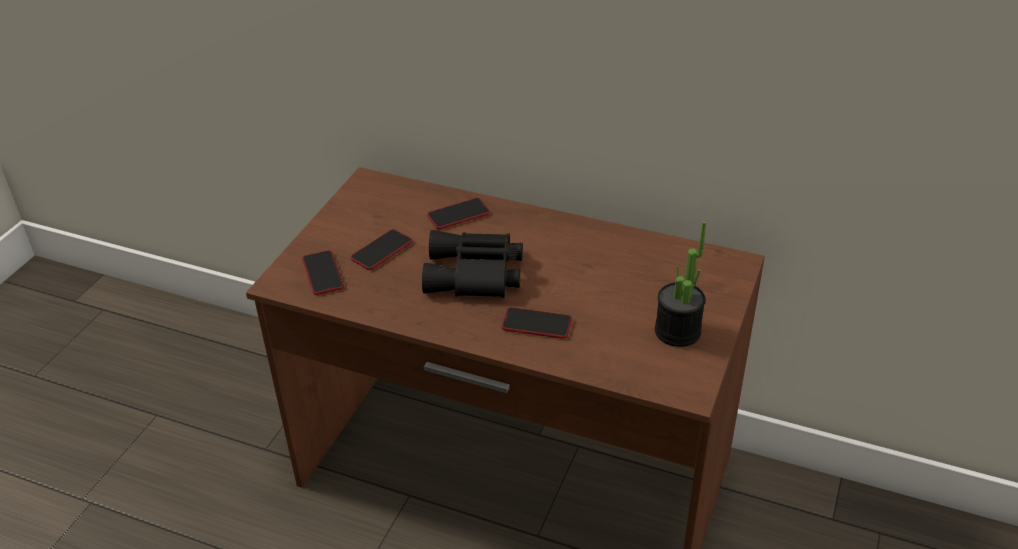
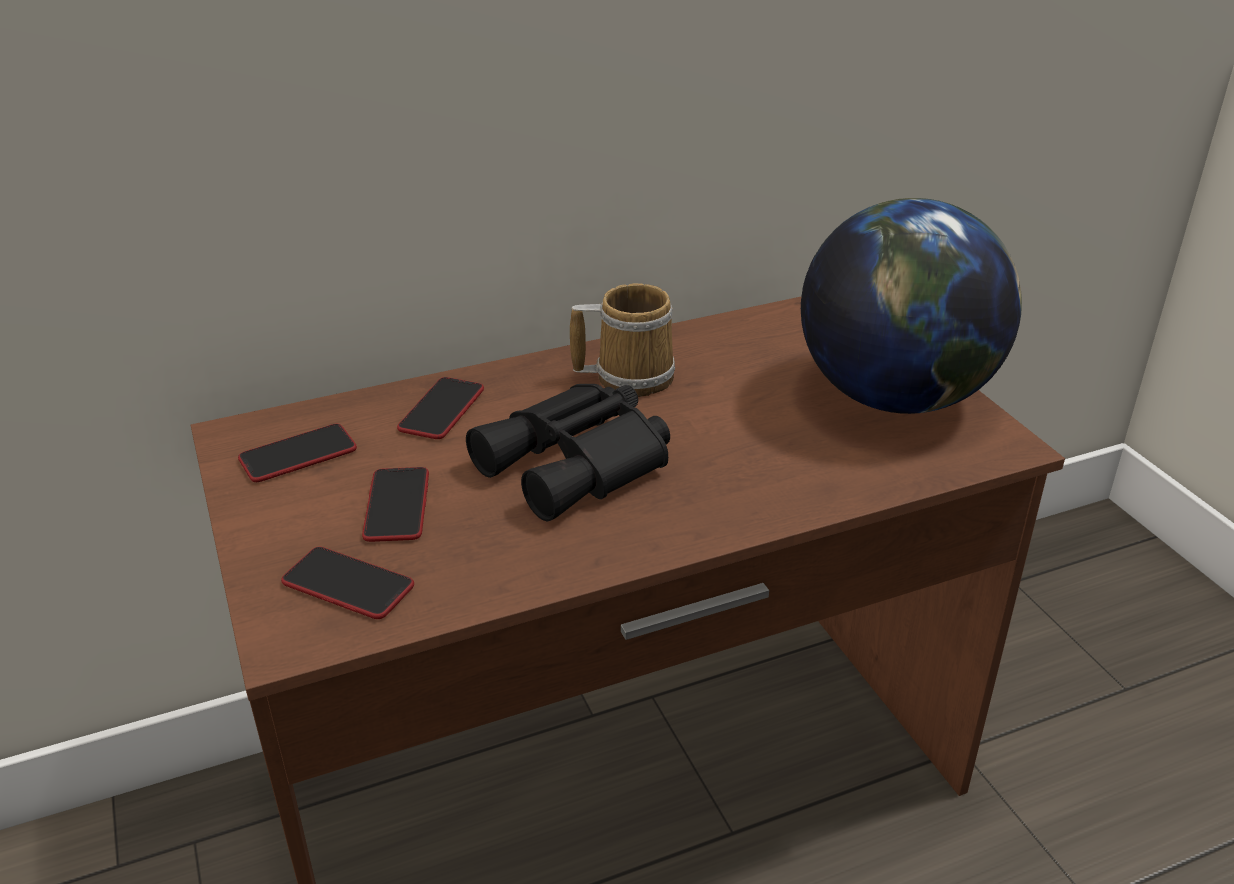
camera: 45 degrees left, 5 degrees down
phone [501,307,572,339] -> phone moved to [238,424,357,482]
potted plant [655,221,706,347] -> globe [801,198,1022,414]
none -> mug [570,283,675,397]

